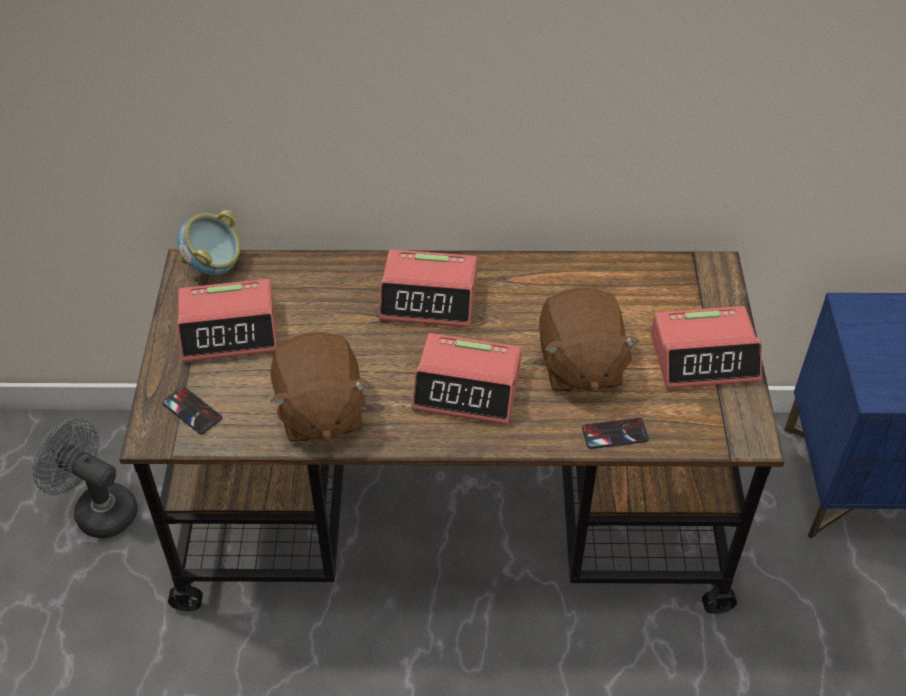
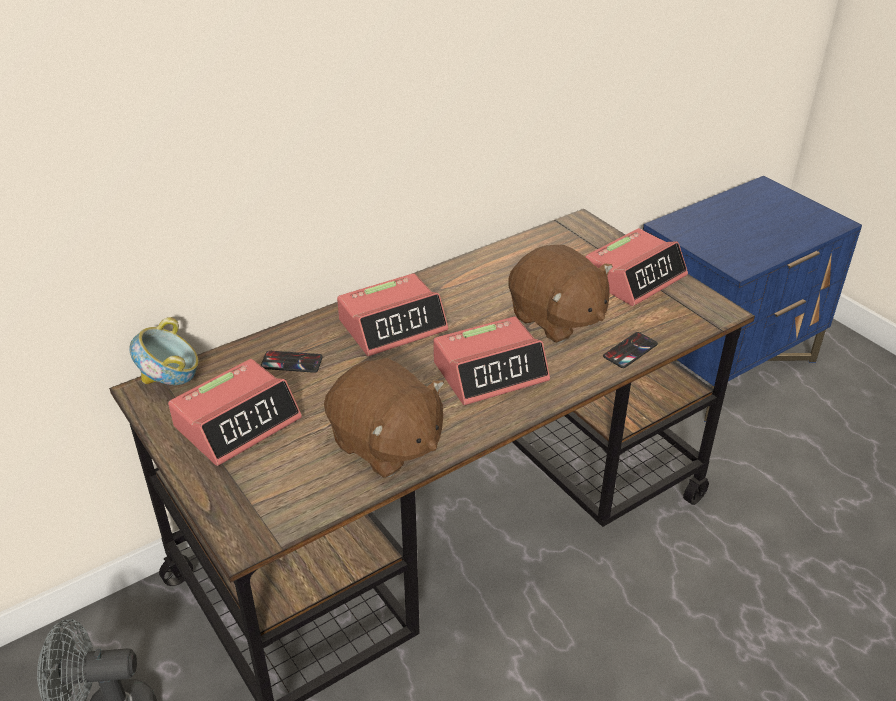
camera: 35 degrees left, 10 degrees down
phone [162,387,222,434] -> phone moved to [261,351,323,373]

